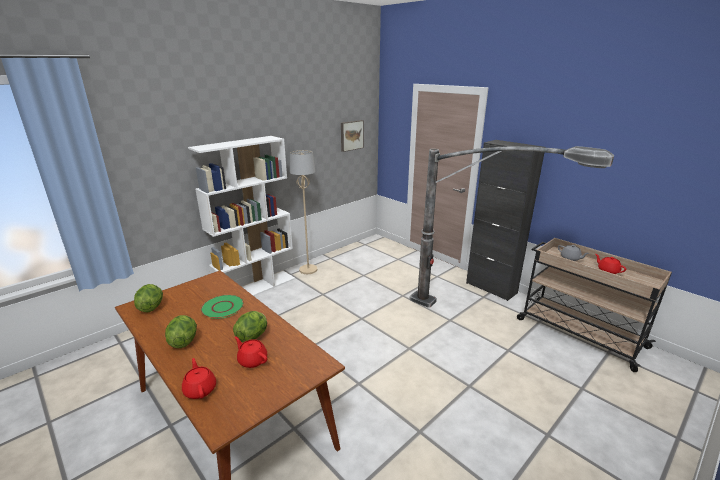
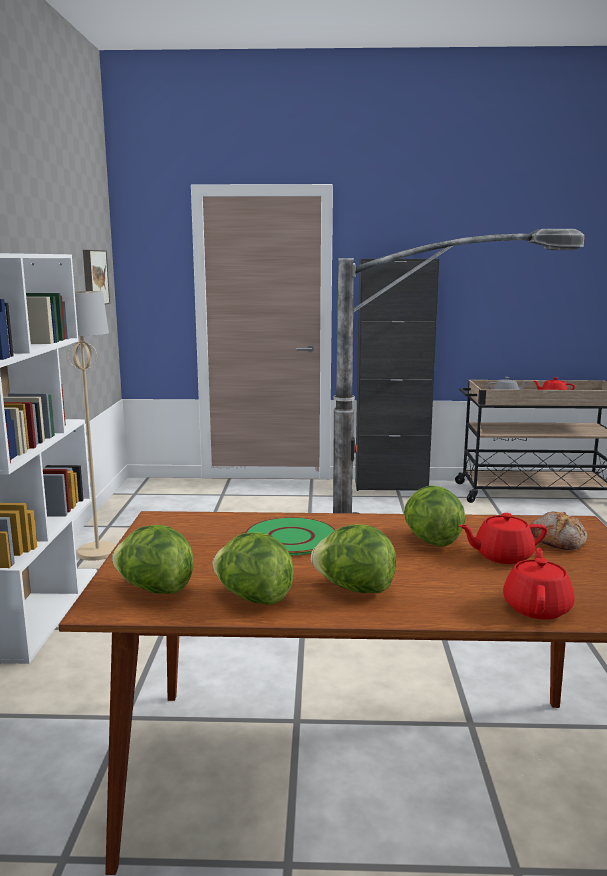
camera: 45 degrees left, 10 degrees down
red teapot [182,358,216,399] -> red teapot turned 90 degrees clockwise [503,548,575,619]
none -> lettuce [212,532,294,605]
none -> bread [530,511,588,550]

